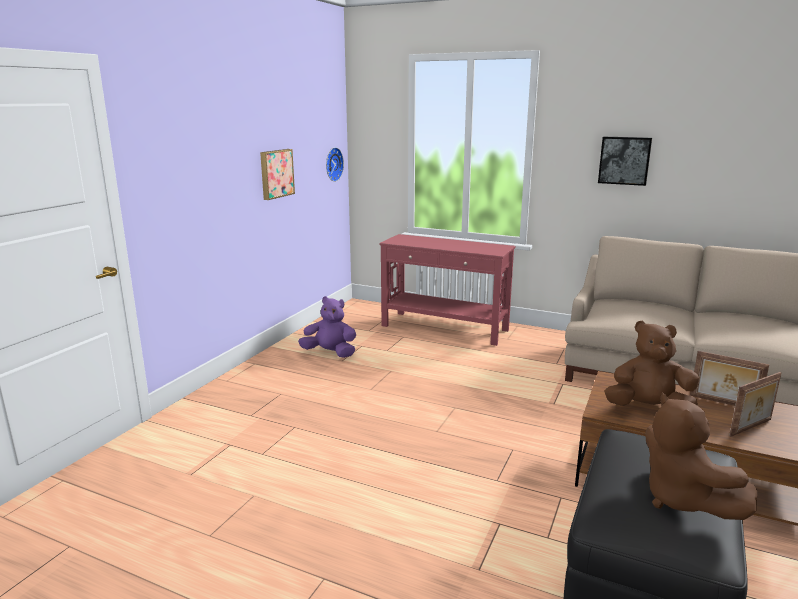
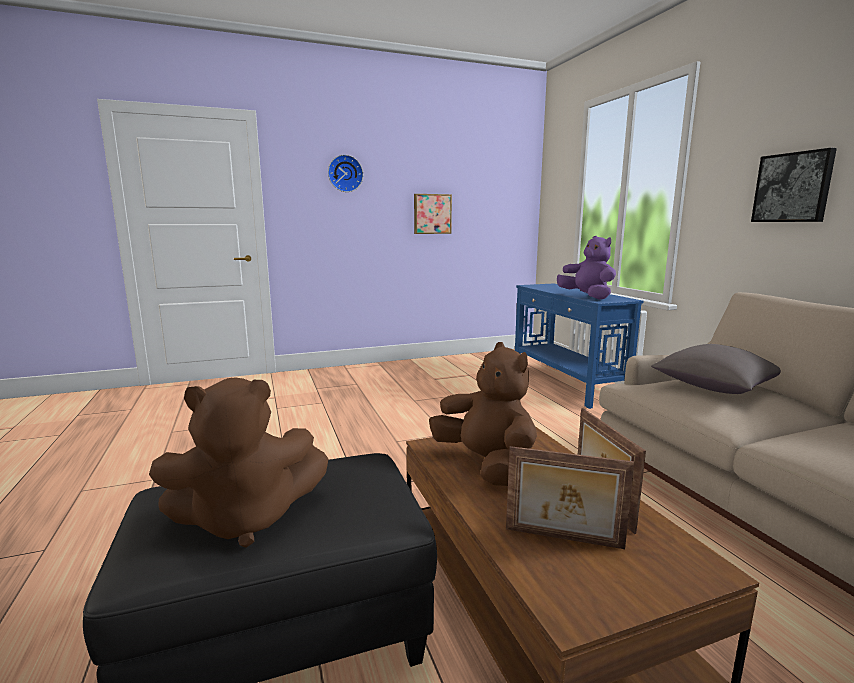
camera: 45 degrees right, 5 degrees down
purple plush toy [298,296,356,358] -> purple plush toy moved to [557,236,616,299]
wall clock [326,147,344,182] -> wall clock moved to [328,155,363,192]
red console table [379,234,515,346] -> blue console table [515,283,643,409]
brown plush toy [645,393,757,520] -> brown plush toy turned 135 degrees counterclockwise [149,377,328,548]
none -> grey pillow [651,344,781,394]

